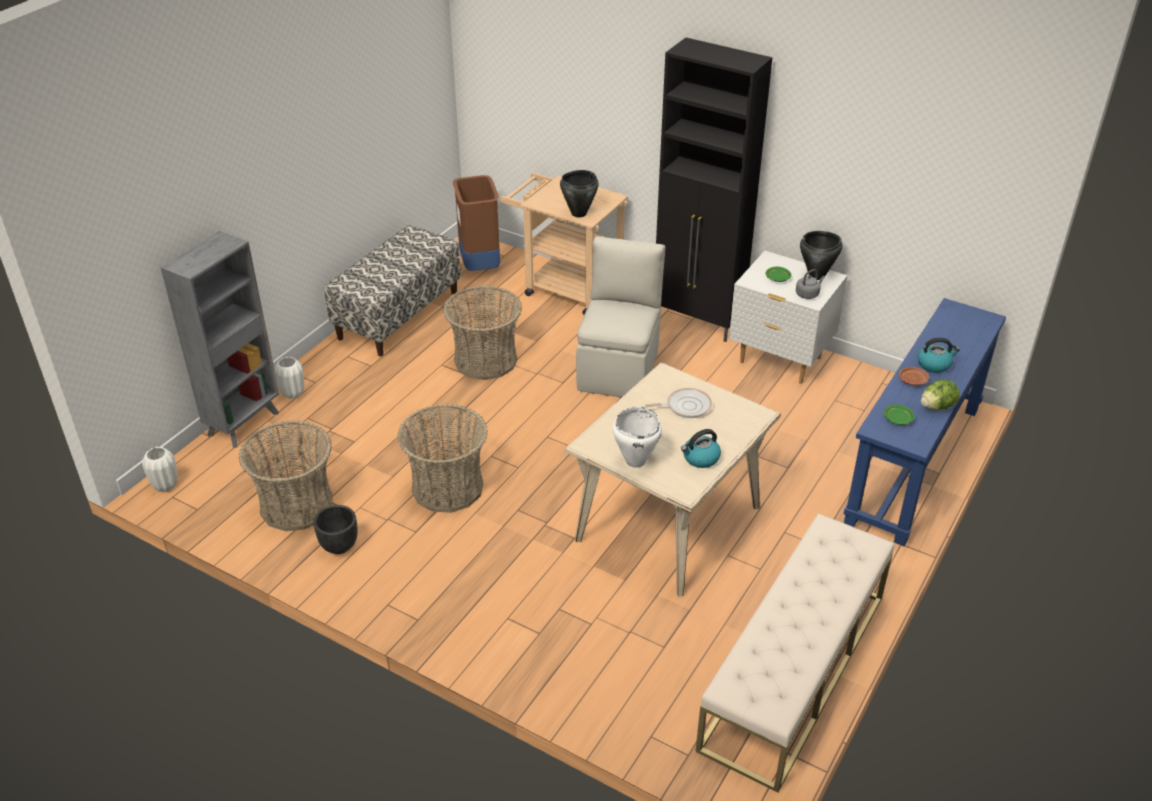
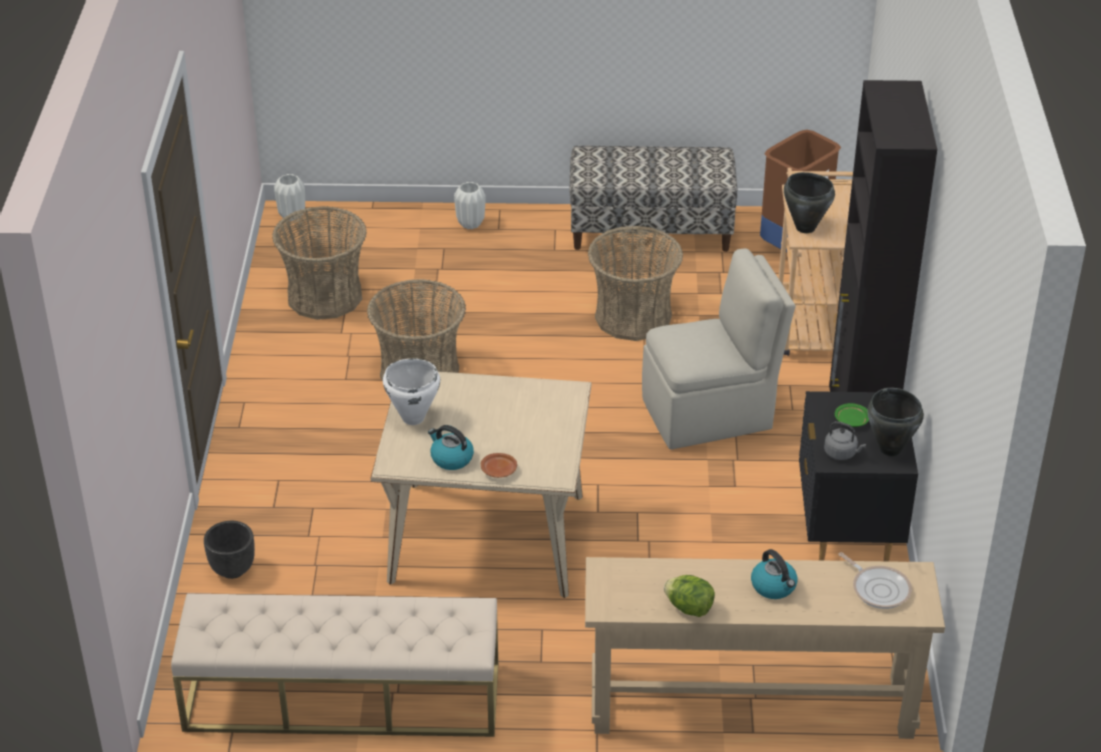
camera: 60 degrees right, 0 degrees up
grey bookcase [161,231,279,448] -> none
black planter [313,505,357,554] -> black planter moved to [204,521,255,579]
frying pan [645,388,712,418] -> frying pan moved to [838,552,912,609]
white nightstand [729,251,847,384] -> black nightstand [799,391,918,561]
blue console table [844,298,1006,546] -> beige console table [585,557,945,739]
green plate [884,404,915,425] -> none
brown plate [899,367,929,385] -> brown plate moved to [481,453,517,478]

